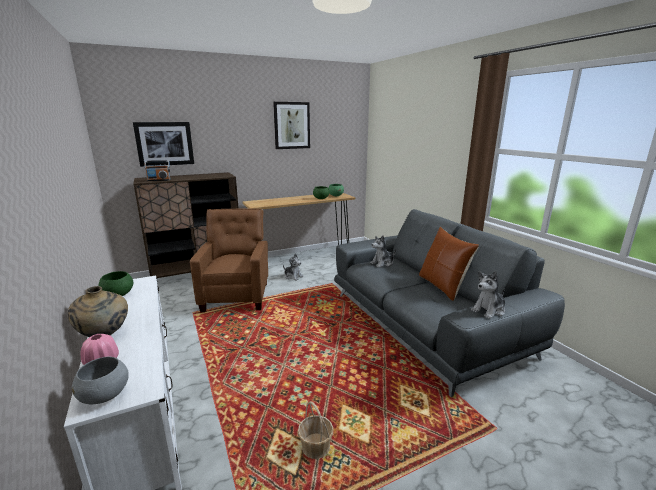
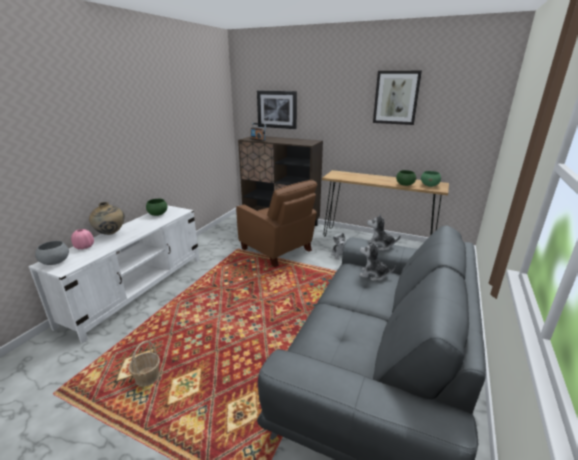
camera: 50 degrees right, 5 degrees up
brown armchair [190,208,268,312] -> brown armchair turned 90 degrees clockwise [236,180,318,267]
brown pillow [419,227,479,301] -> none
plush toy [471,271,505,319] -> plush toy moved to [367,215,400,251]

